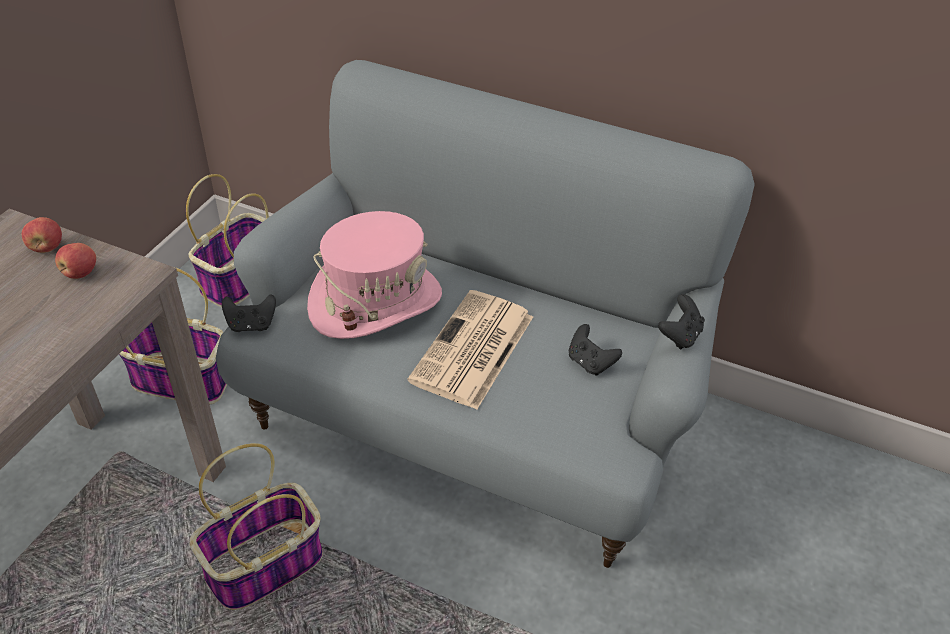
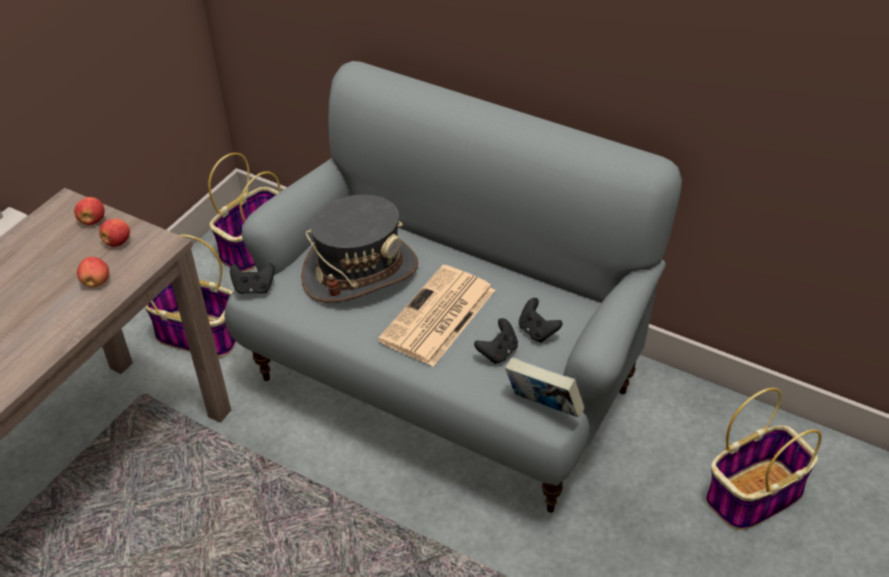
camera: 10 degrees right, 0 degrees up
basket [189,443,323,610] -> basket moved to [706,388,822,530]
pink hat [307,211,442,339] -> grey hat [301,195,418,303]
black game controller [658,294,705,349] -> black game controller moved to [474,318,518,364]
none -> apple [77,257,109,287]
none -> book [505,357,584,418]

